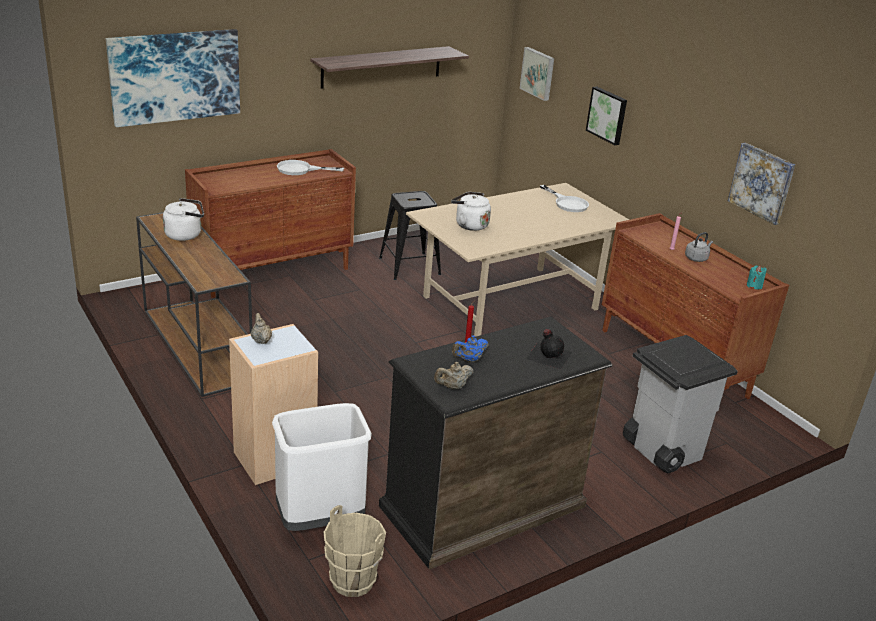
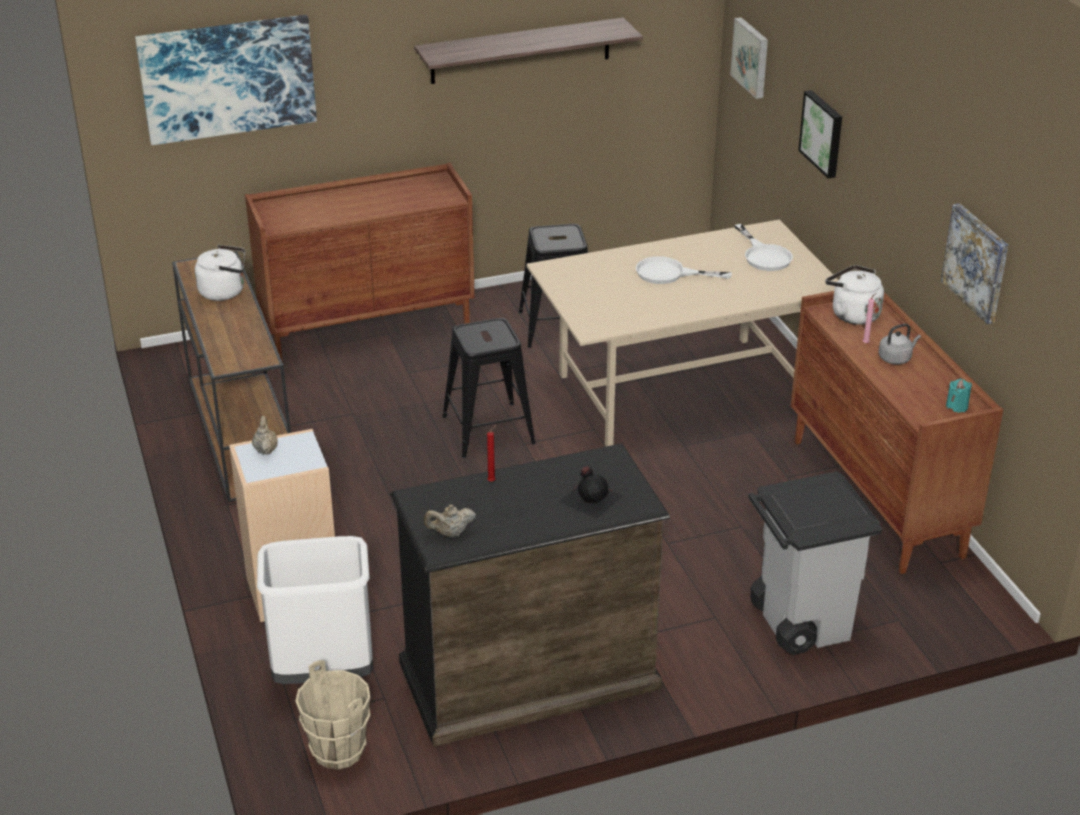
camera: 15 degrees right, 5 degrees up
white frying pan [277,160,344,175] -> white frying pan moved to [636,256,732,284]
white kettle [451,192,491,231] -> white kettle moved to [826,265,884,325]
blue teapot [452,336,489,362] -> none
none -> black stool [443,318,536,458]

